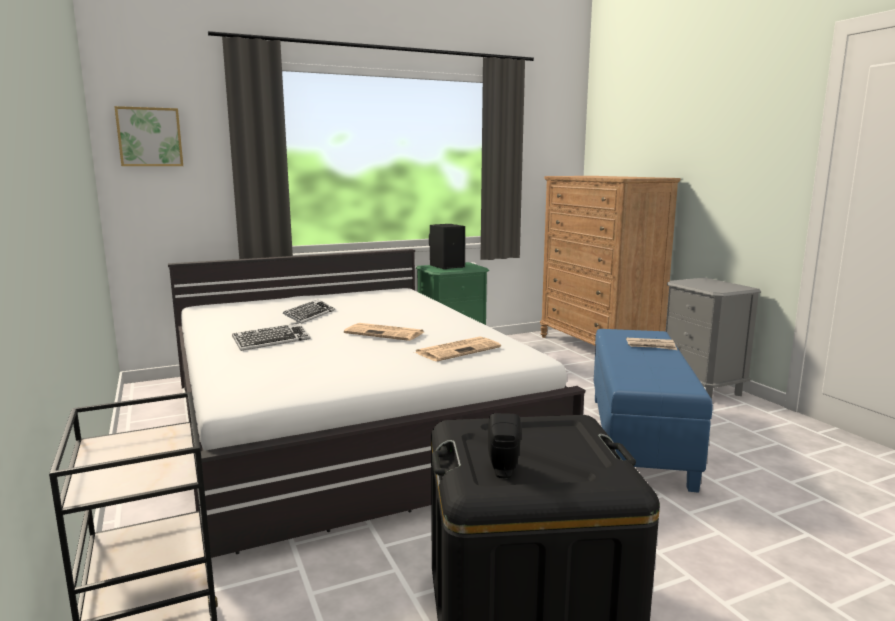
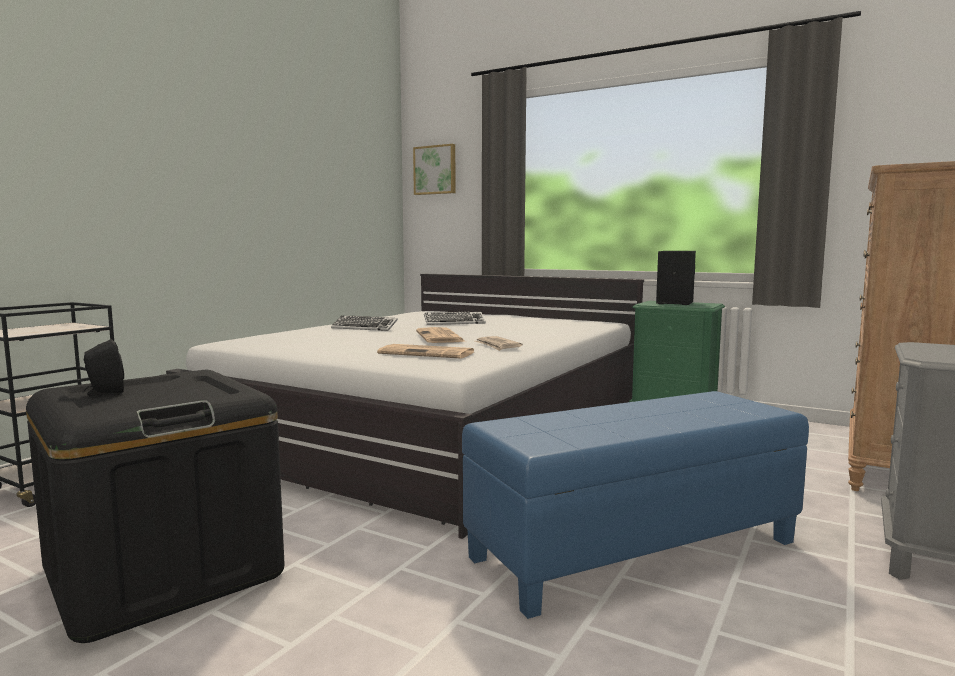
camera: 55 degrees right, 5 degrees down
newspaper [626,338,677,350] -> newspaper moved to [475,336,523,351]

